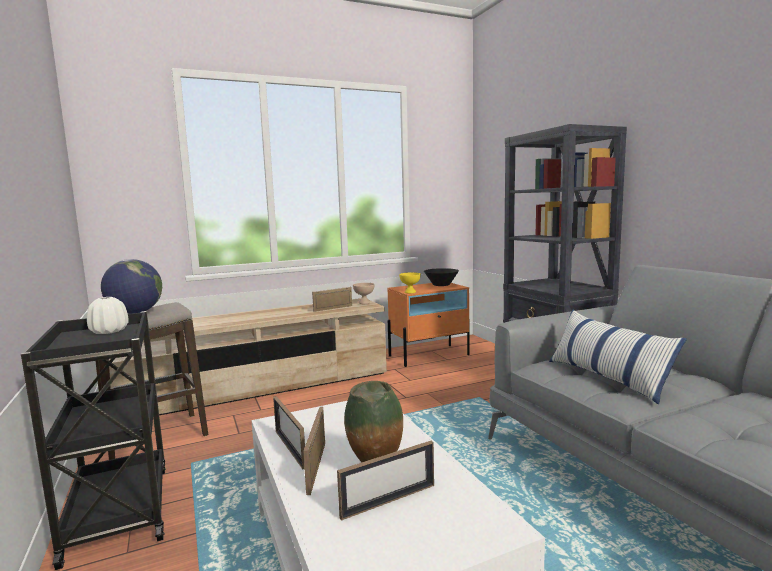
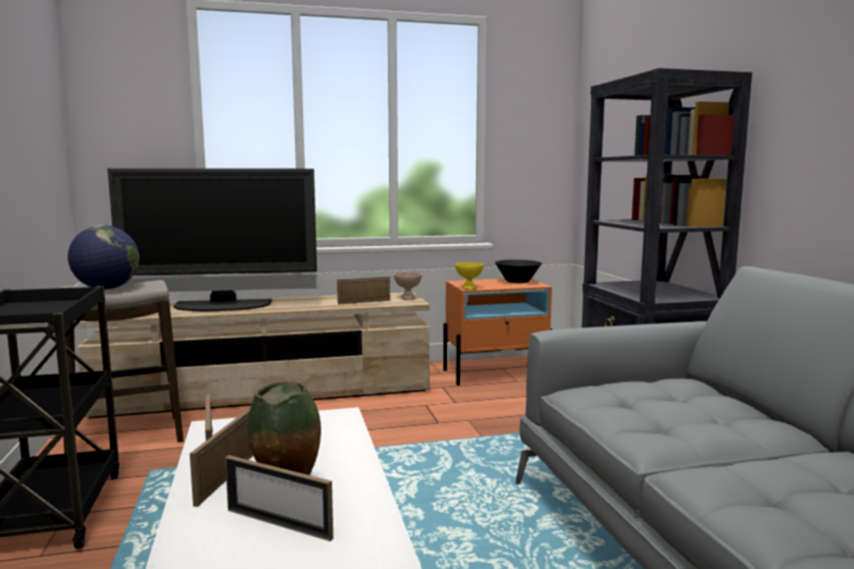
camera: 10 degrees right, 0 degrees up
white vase [87,297,129,334] -> none
picture frame [337,441,434,521] -> picture frame turned 45 degrees clockwise [225,455,333,541]
pillow [549,310,687,404] -> none
none -> television [107,168,318,311]

